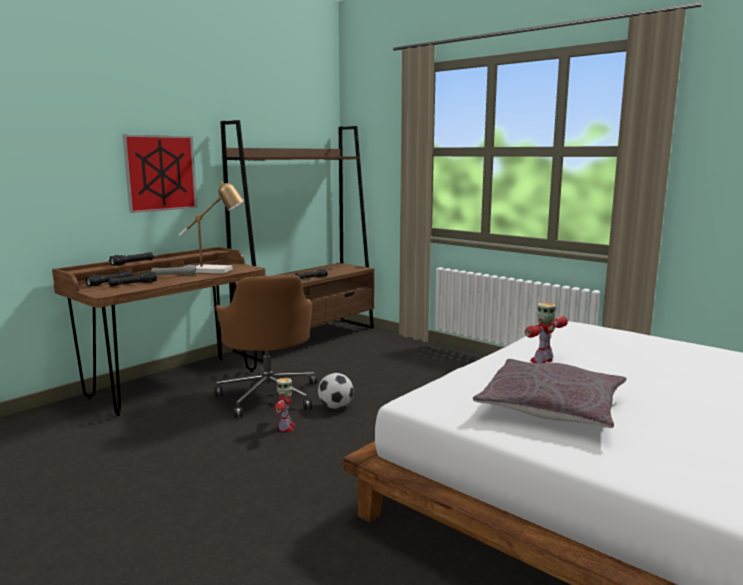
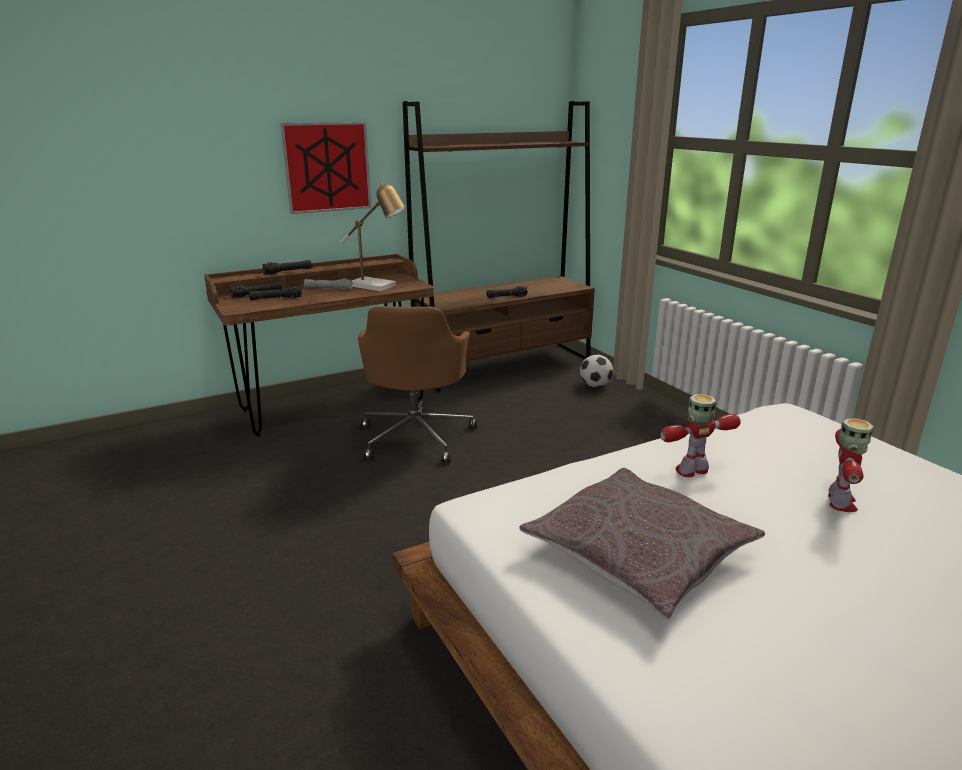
camera: 20 degrees right, 10 degrees up
toy robot [274,378,296,432] -> toy robot moved to [828,418,874,512]
football [318,373,354,409] -> football moved to [580,355,613,387]

